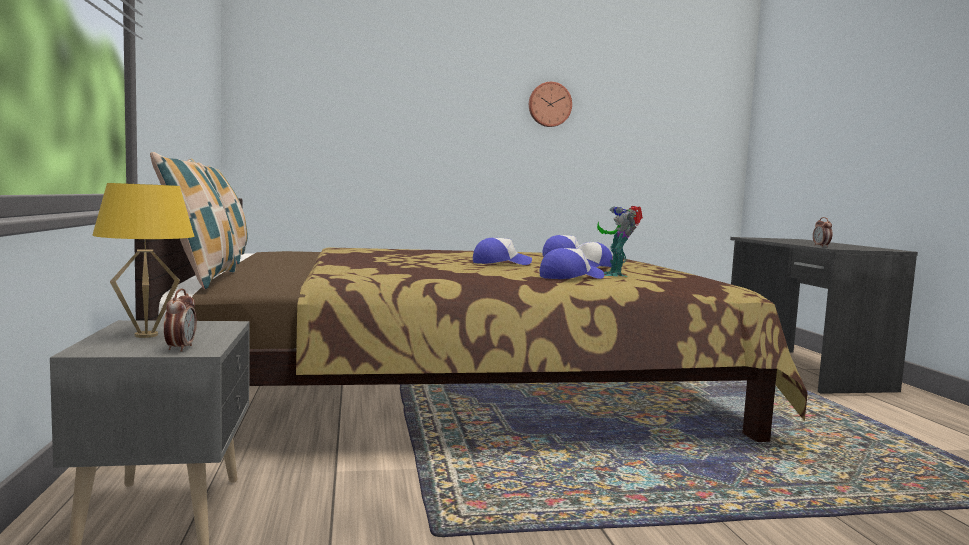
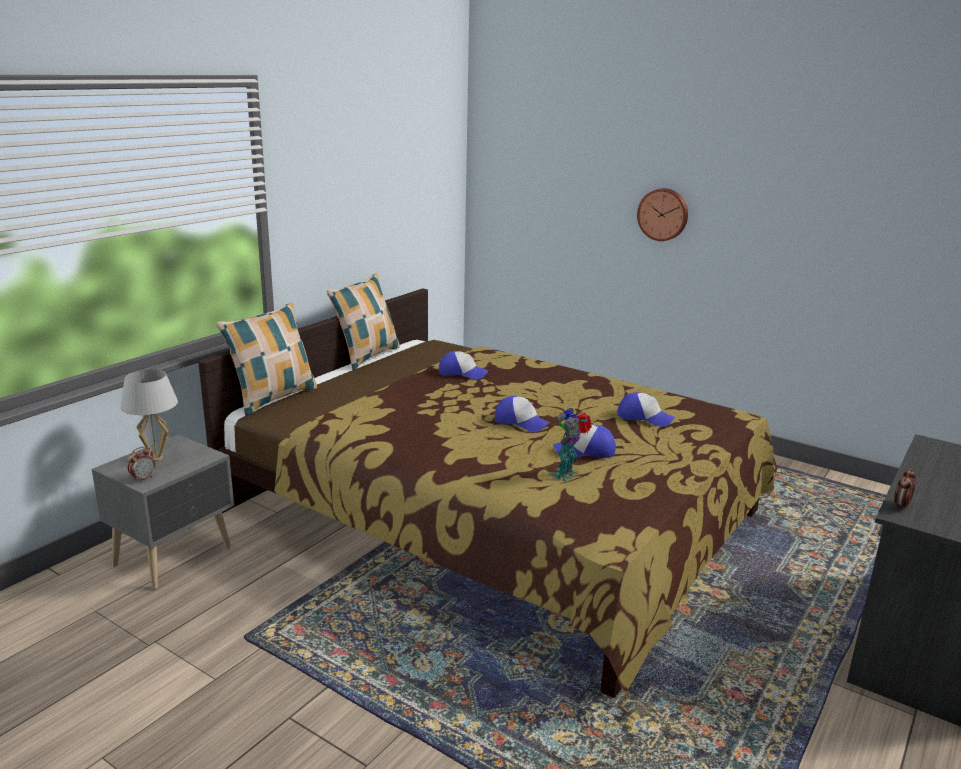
camera: 45 degrees right, 15 degrees up
yellow table lamp [92,183,194,338] -> white table lamp [120,369,178,461]
wall clock [529,82,572,127] -> wall clock moved to [637,188,688,241]
cap [540,248,604,279] -> cap moved to [439,351,488,380]

